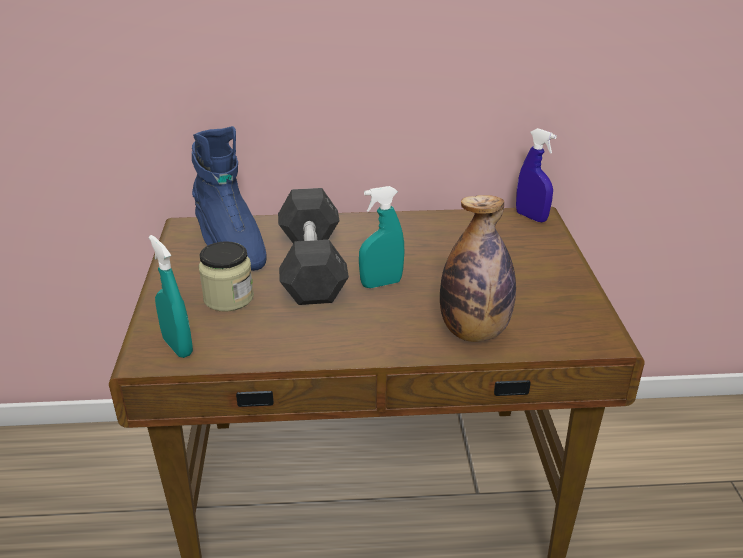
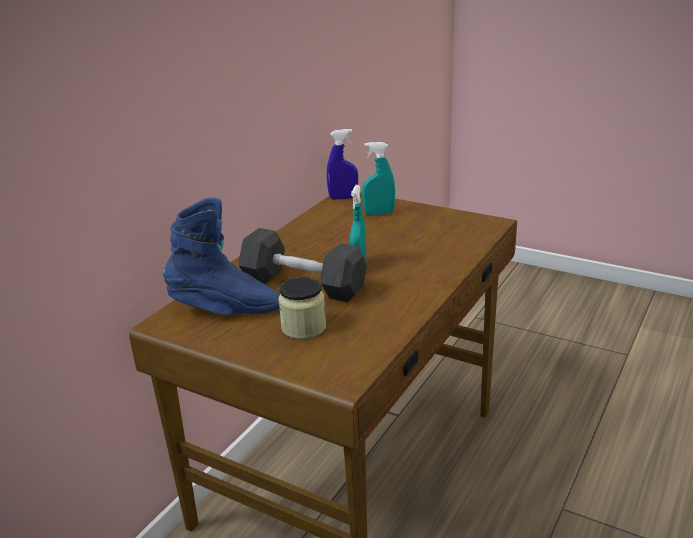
camera: 55 degrees left, 5 degrees down
turquoise spray bottle [149,235,193,358] -> turquoise spray bottle moved to [362,142,395,215]
bottle [440,195,516,342] -> none

